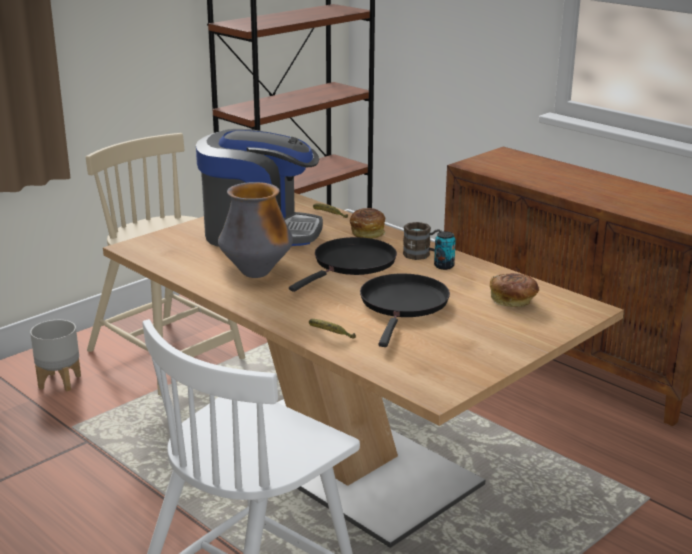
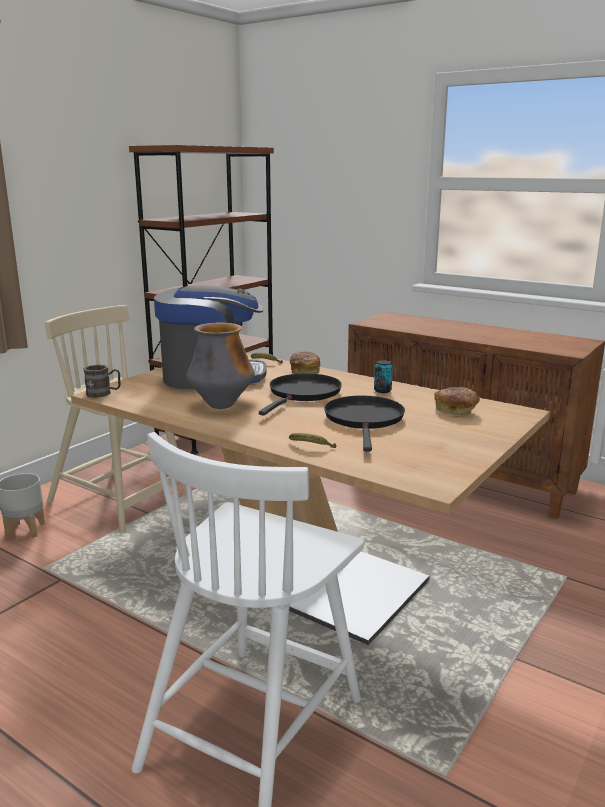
camera: 10 degrees left, 5 degrees down
brown mug [403,222,442,260] -> brown mug moved to [83,364,120,398]

